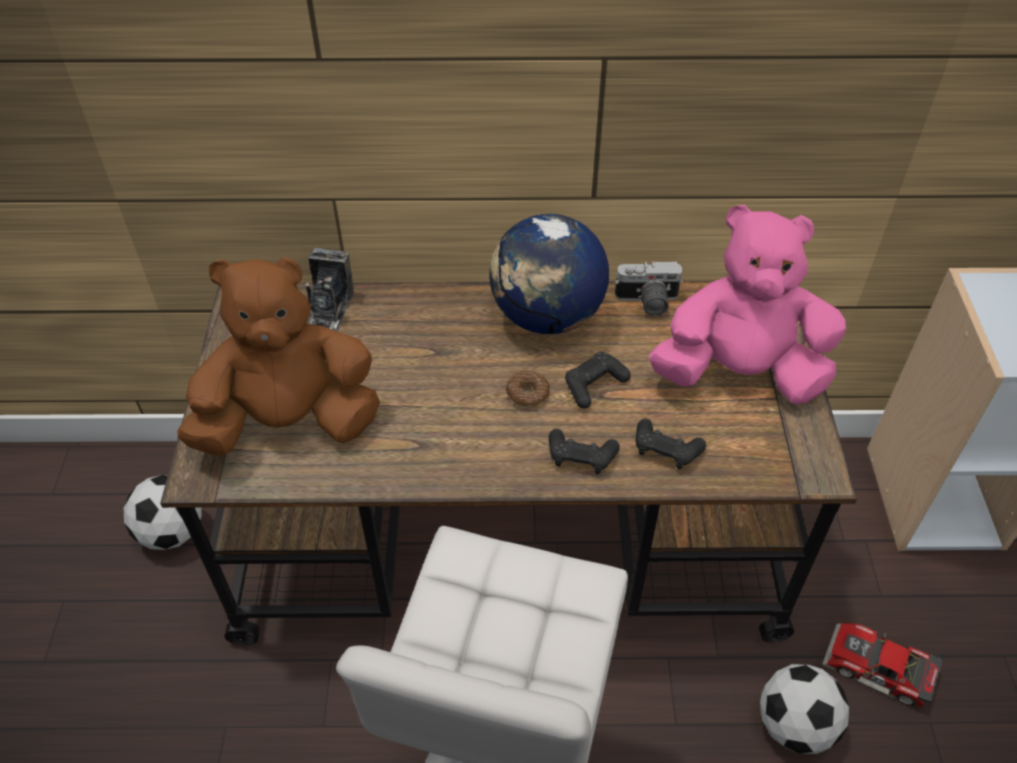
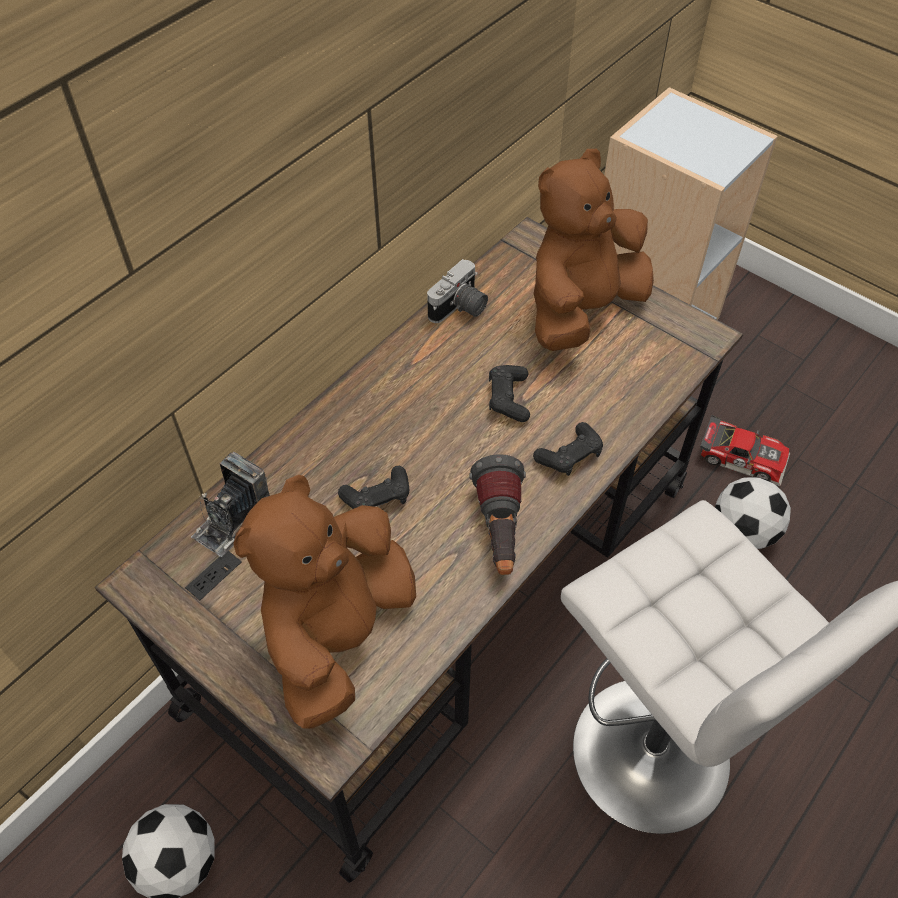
camera: 50 degrees left, 5 degrees up
camera [305,248,354,332] -> camera turned 75 degrees clockwise [191,452,270,557]
globe [489,214,609,334] -> none
donut [506,370,550,407] -> none
black game controller [636,418,706,469] -> black game controller moved to [338,466,409,509]
pink plush toy [649,205,846,405] -> brown plush toy [533,149,654,351]
toy car [822,623,944,707] -> toy car turned 135 degrees counterclockwise [700,415,790,486]
none -> flashlight [469,454,526,575]

